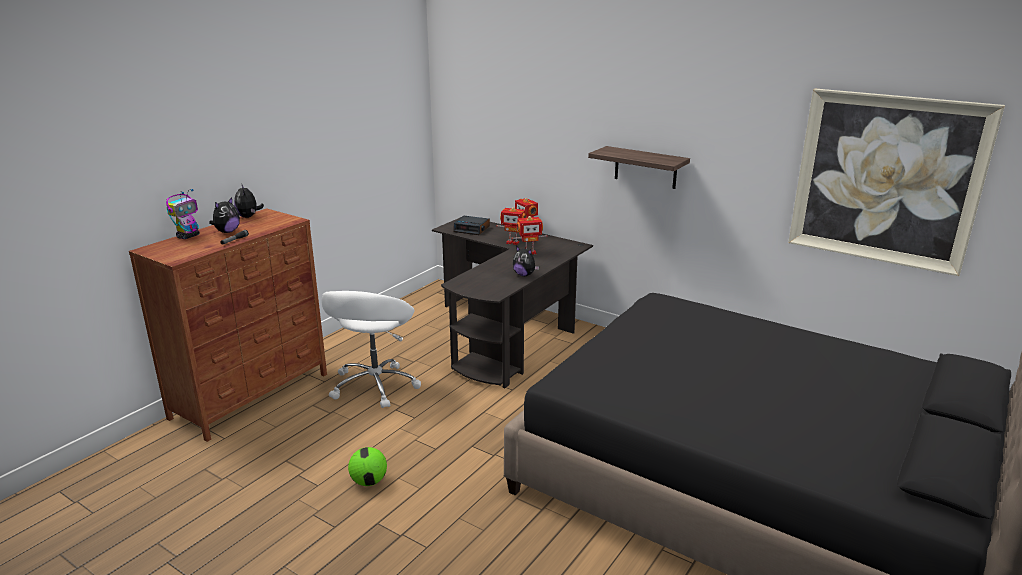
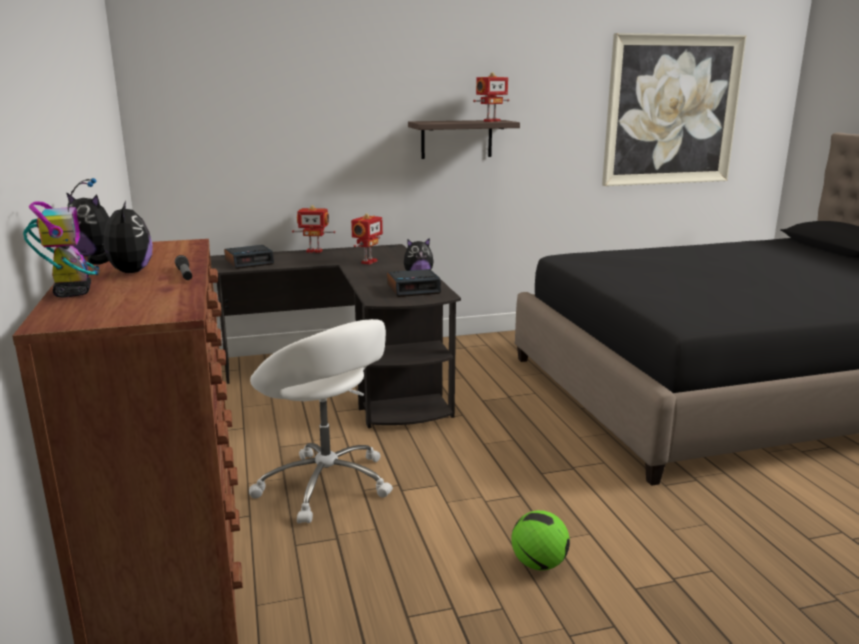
camera: 50 degrees left, 5 degrees down
toy robot [496,207,526,245] -> toy robot moved to [473,72,509,122]
none -> alarm clock [387,269,441,297]

